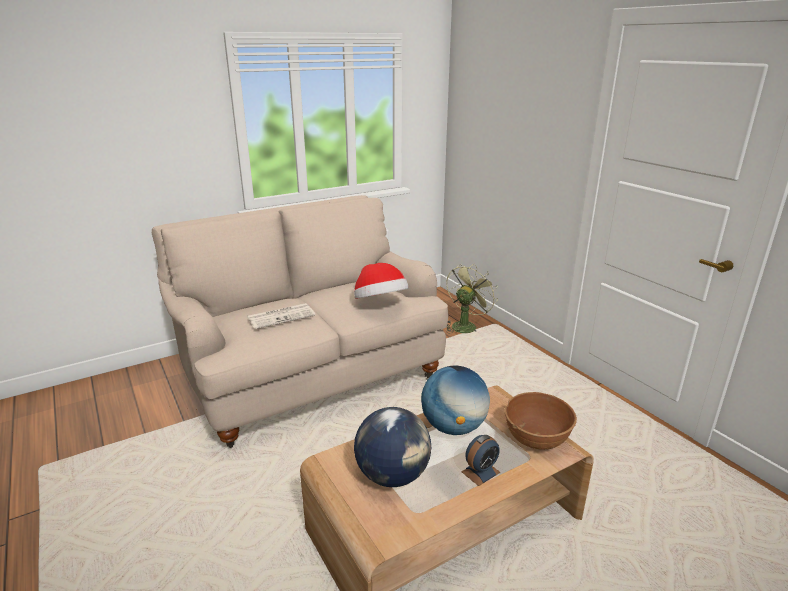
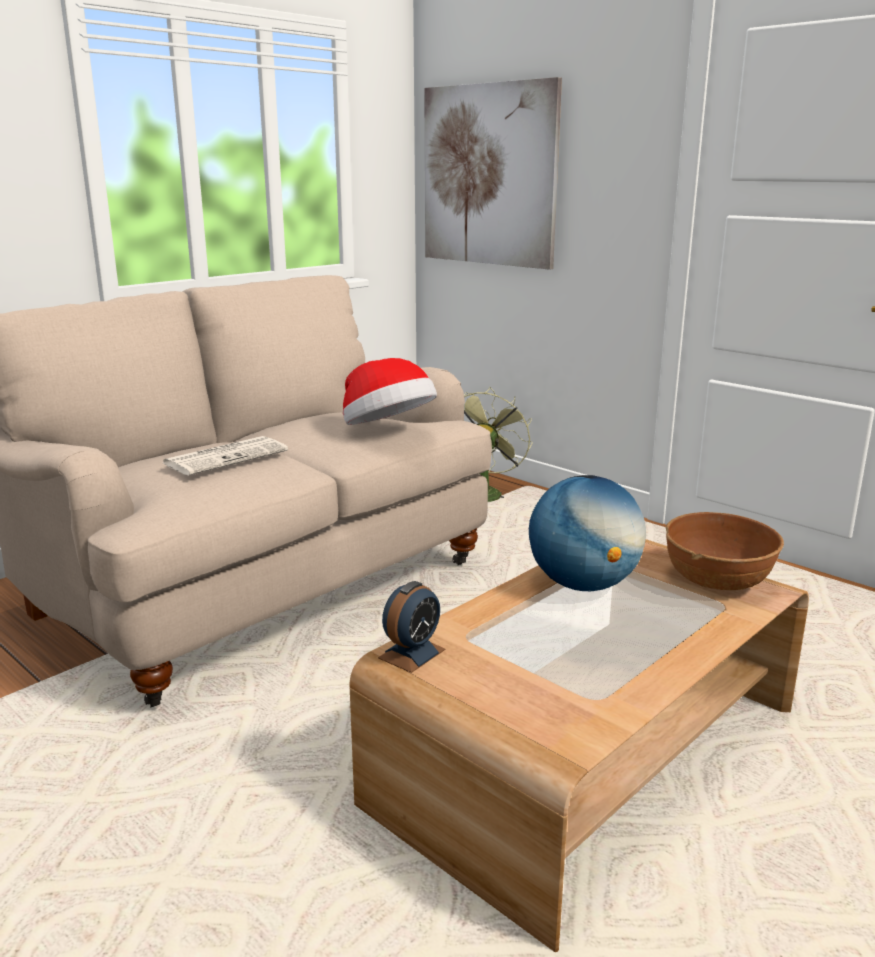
camera: 15 degrees left, 5 degrees down
globe [354,407,431,487] -> none
alarm clock [461,435,500,486] -> alarm clock moved to [378,581,445,673]
none -> picture [424,77,562,270]

